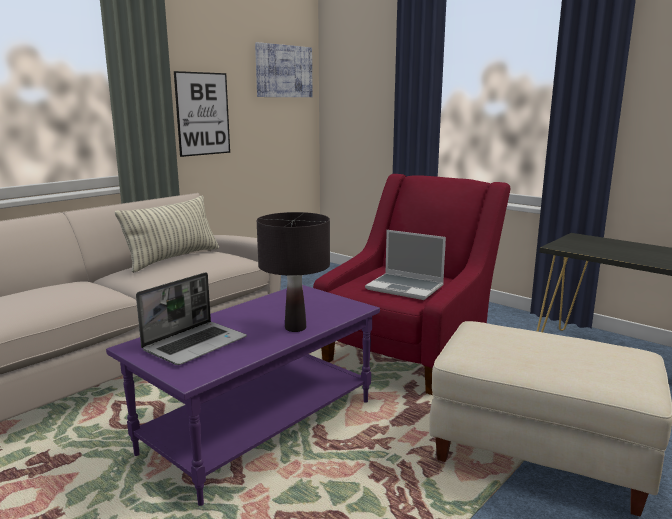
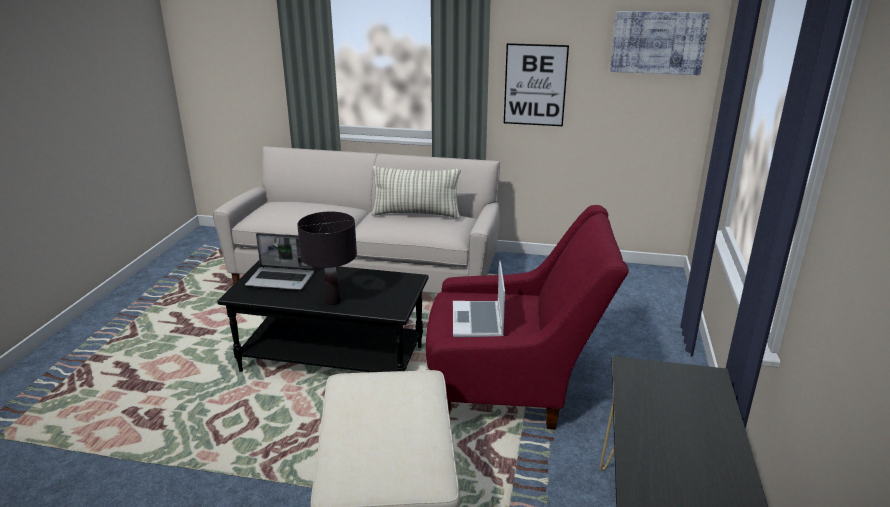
camera: 60 degrees right, 10 degrees up
purple coffee table [106,285,380,506] -> black coffee table [217,260,428,372]

